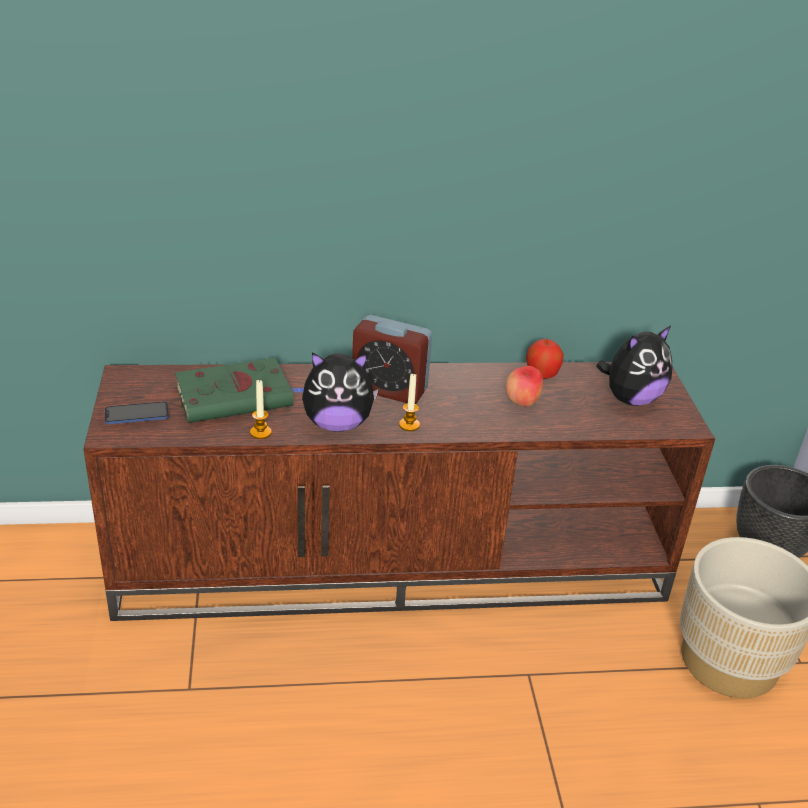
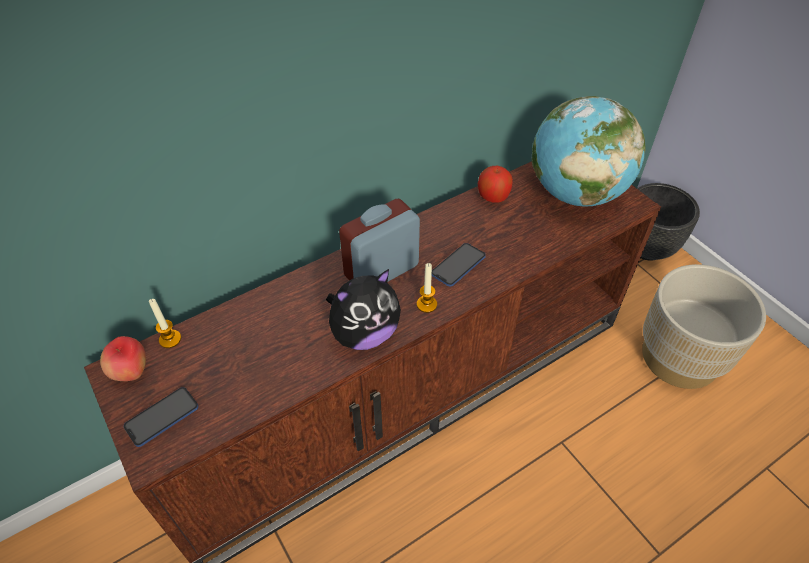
camera: 25 degrees left, 15 degrees up
green book [175,358,304,423] -> none
candle [250,380,272,439] -> candle moved to [149,299,181,348]
alarm clock [352,315,432,404] -> alarm clock turned 150 degrees clockwise [339,199,420,281]
apple [505,366,543,407] -> apple moved to [100,336,146,381]
plush toy [596,325,673,406] -> globe [532,96,646,206]
none -> phone [432,243,485,286]

